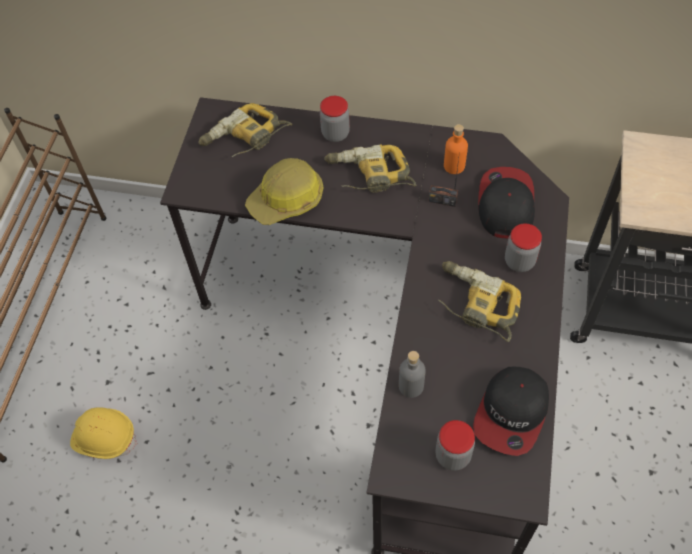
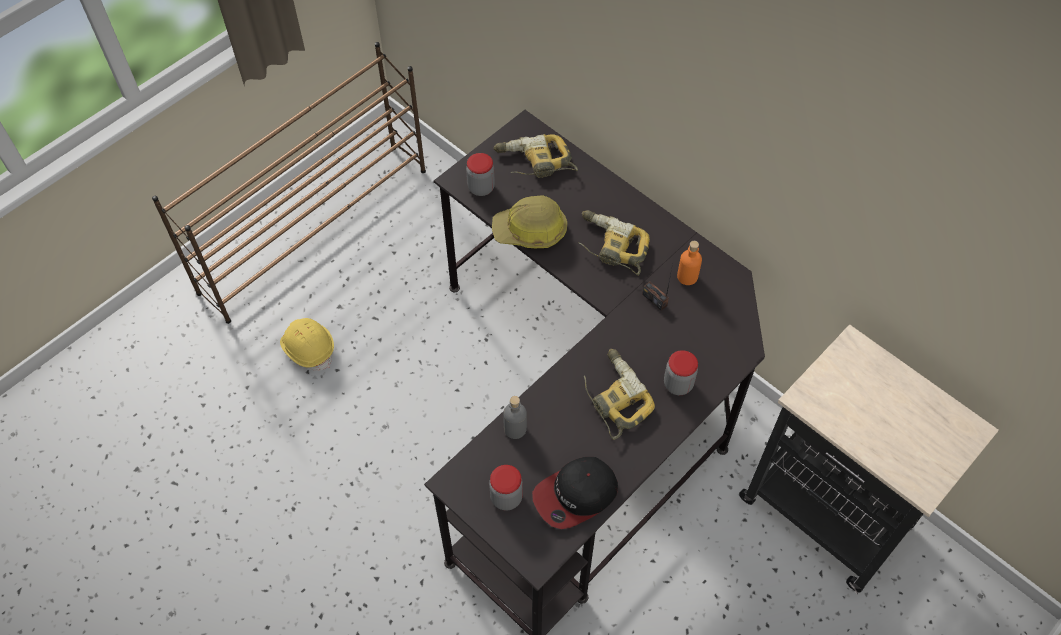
camera: 30 degrees right, 0 degrees up
jar [320,96,350,142] -> jar moved to [466,153,495,196]
cap [478,167,535,238] -> none

